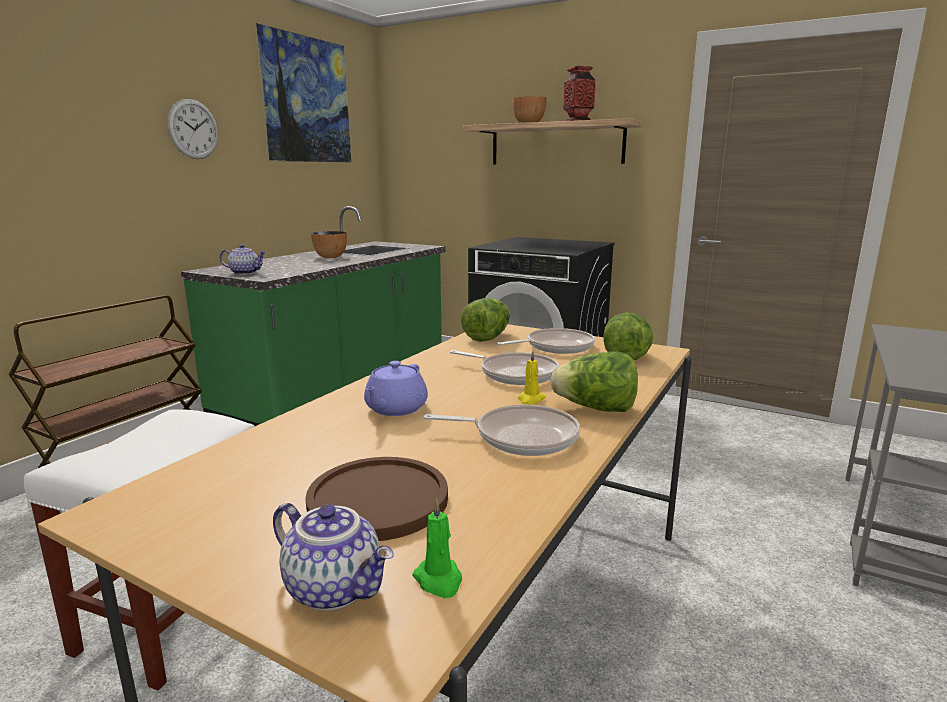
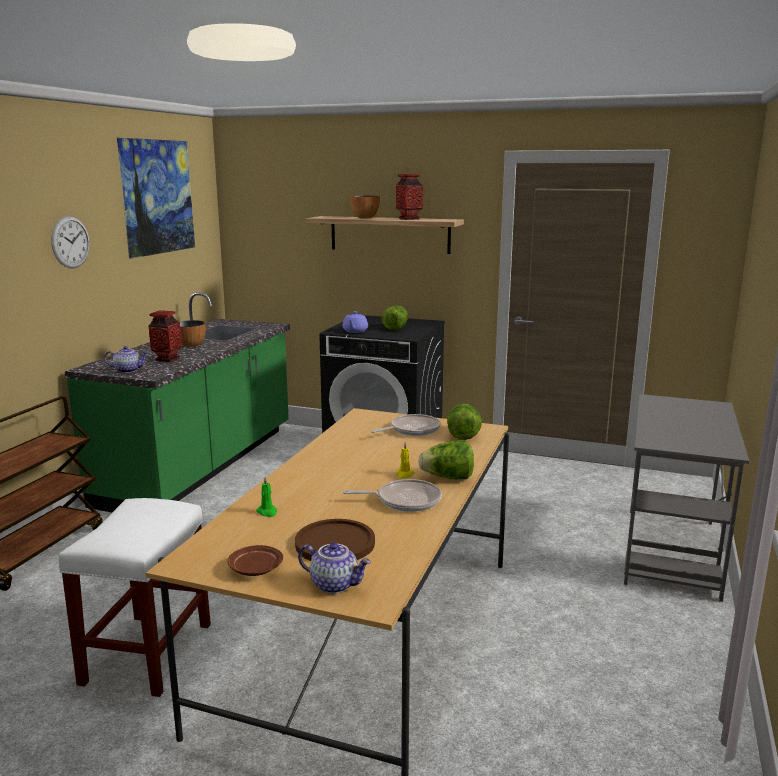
camera: 10 degrees left, 0 degrees up
purple teapot [364,361,428,416] -> purple teapot moved to [342,311,368,333]
green candle [412,498,462,598] -> green candle moved to [256,477,277,517]
frying pan [450,350,559,385] -> none
lettuce [461,298,510,342] -> lettuce moved to [382,306,408,330]
none -> vase [148,310,182,362]
none -> brown plate [228,545,283,576]

